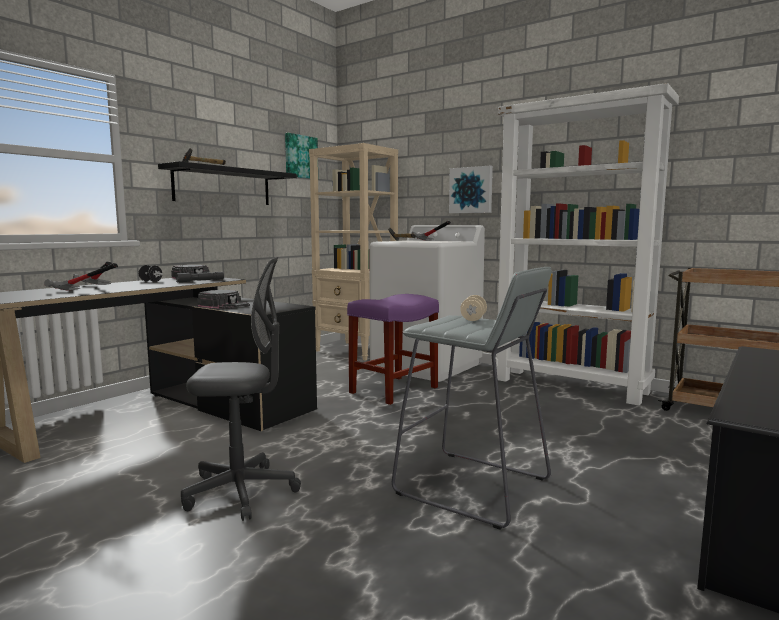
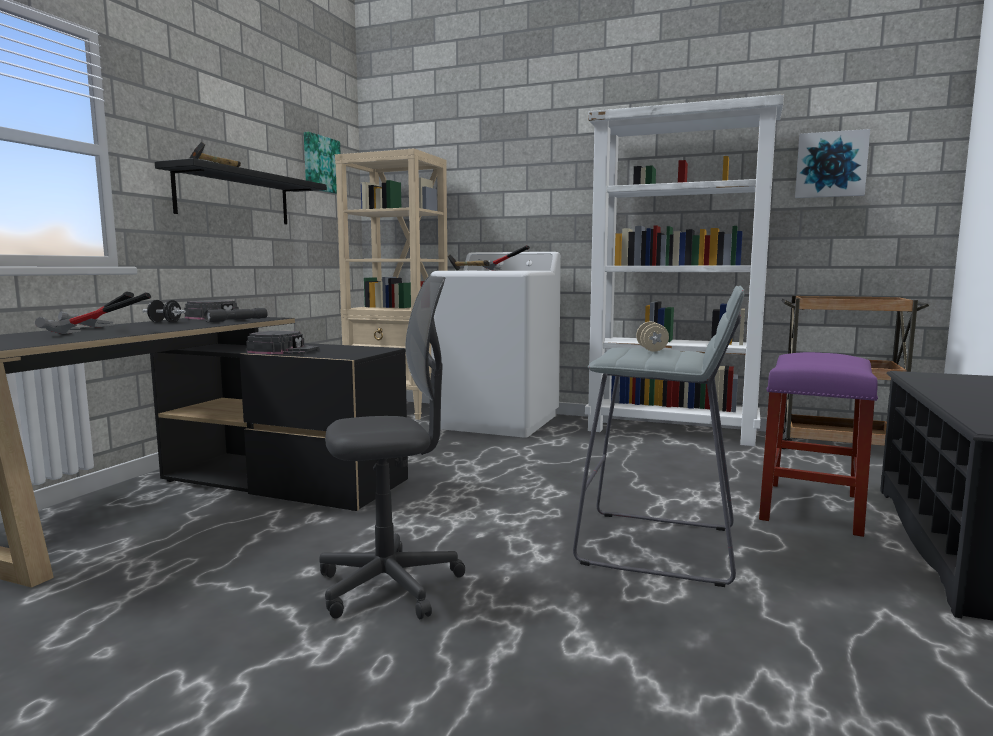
camera: 15 degrees left, 0 degrees up
purple stool [347,294,439,405] -> purple stool moved to [759,352,878,537]
picture [449,166,493,213] -> picture moved to [795,129,870,198]

